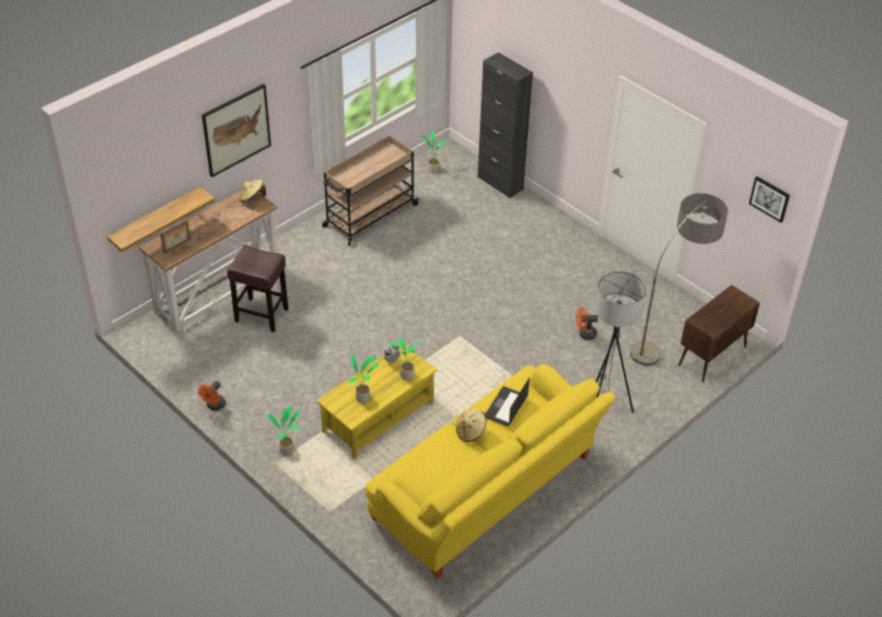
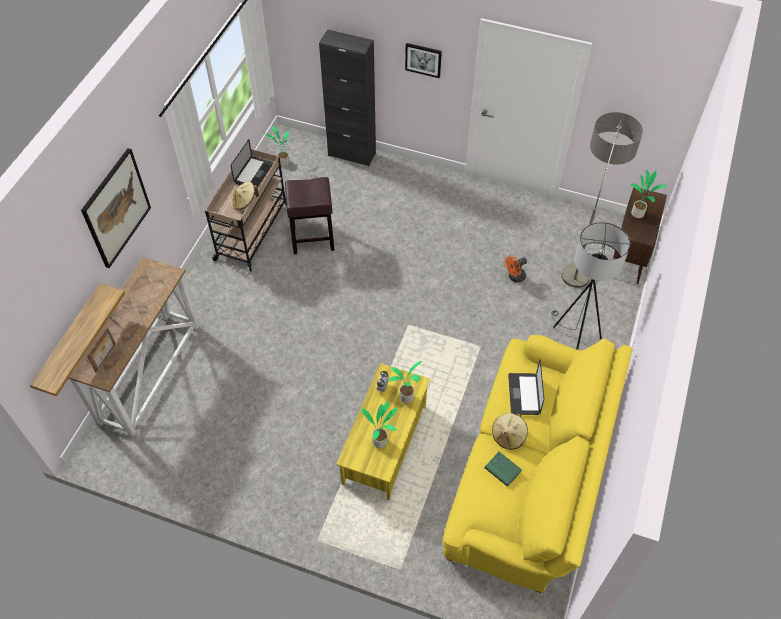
camera: 25 degrees left, 10 degrees up
orange fan [198,381,226,411] -> none
brown stool [227,245,288,332] -> brown stool moved to [285,177,334,254]
beige hat [240,180,266,202] -> beige hat moved to [233,182,259,210]
potted plant [267,406,300,456] -> potted plant moved to [631,170,666,218]
picture [749,176,790,223] -> picture moved to [405,43,442,78]
none -> laptop [230,139,273,187]
none -> green book [484,452,522,487]

